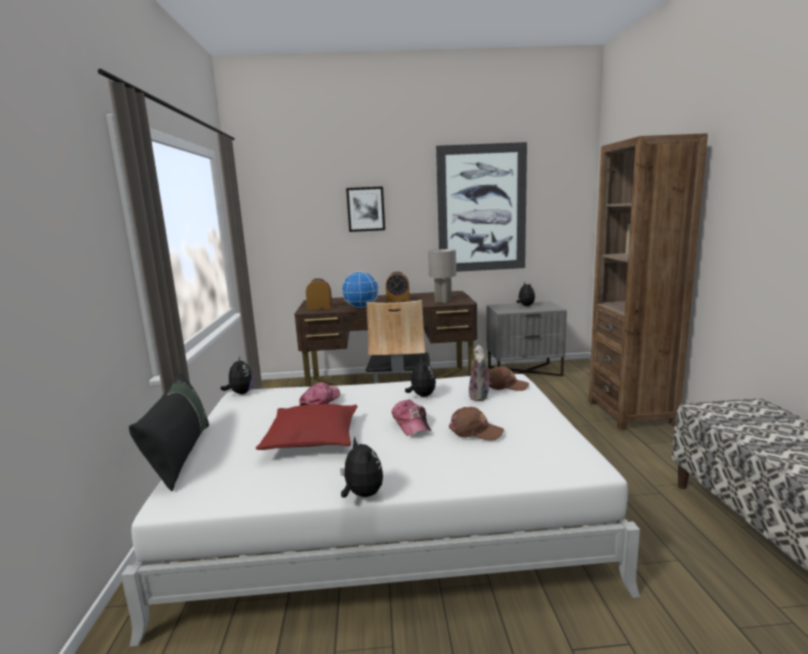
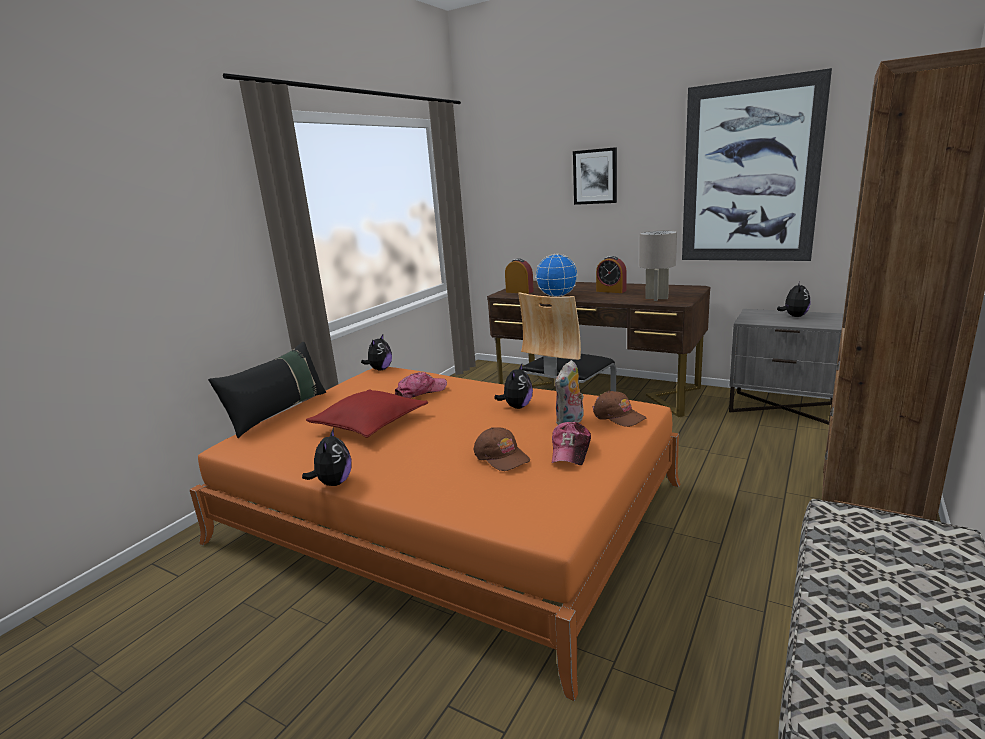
camera: 35 degrees right, 5 degrees up
white bed [121,374,640,647] -> orange bed [189,367,681,701]
cap [392,399,431,436] -> cap moved to [552,422,591,465]

